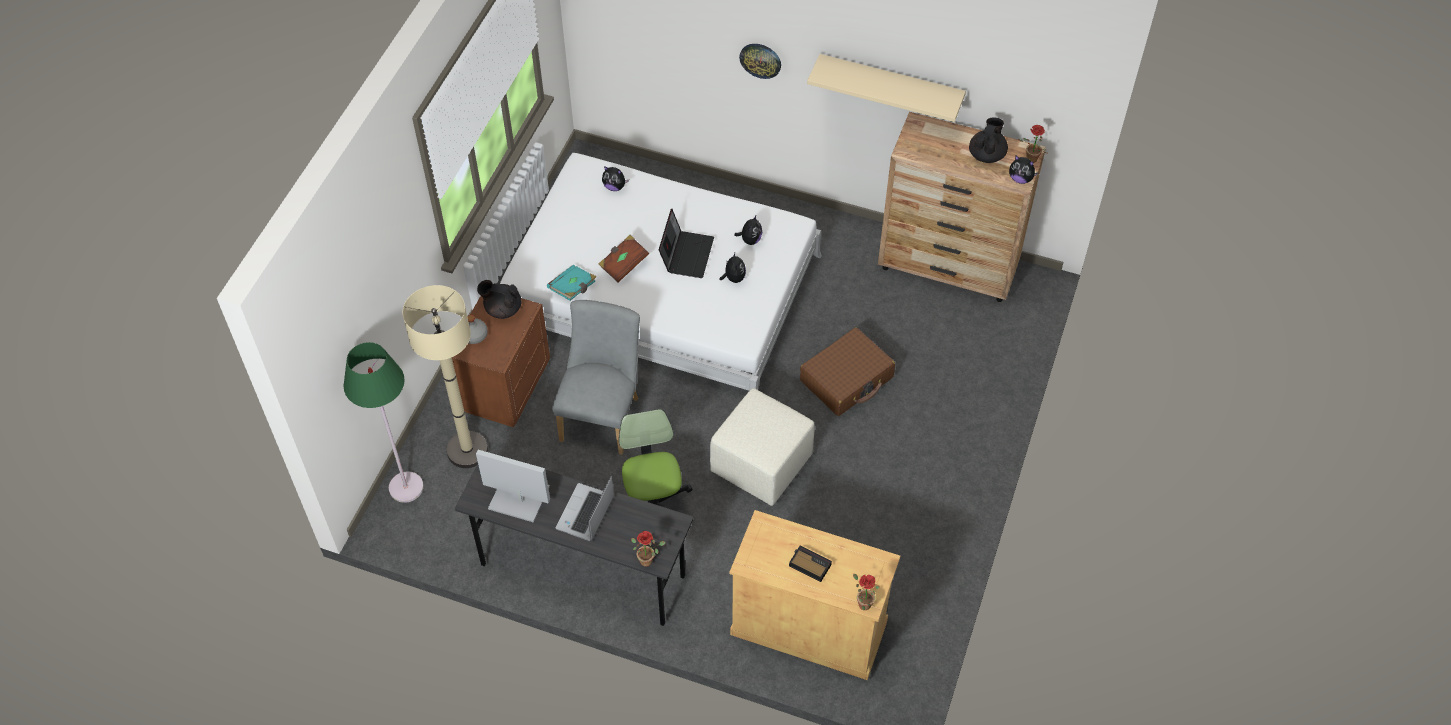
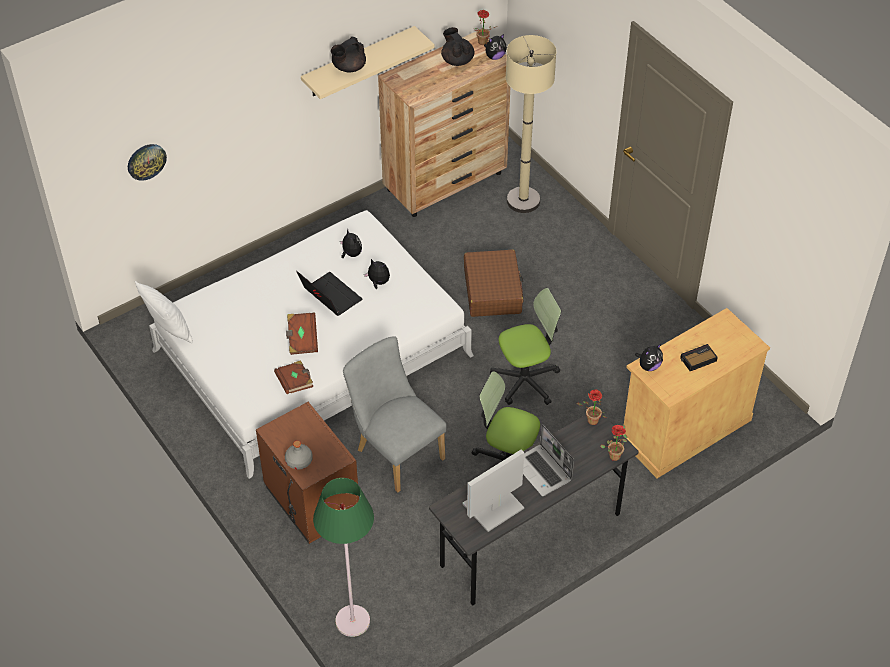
camera: 55 degrees left, 5 degrees down
beige floor lamp [403,285,488,468] -> beige floor lamp moved to [506,35,556,213]
black teapot [477,280,521,319] -> black teapot moved to [331,36,366,72]
turquoise book [547,265,597,301] -> brown book [274,360,313,394]
plush toy [602,166,629,191] -> plush toy moved to [635,344,663,371]
beige ottoman [710,388,815,506] -> office chair [490,288,561,405]
wall clock [739,44,781,79] -> wall clock moved to [128,144,167,181]
potted plant [853,574,880,610] -> potted plant moved to [577,389,606,425]
none -> white pillow [135,281,193,344]

